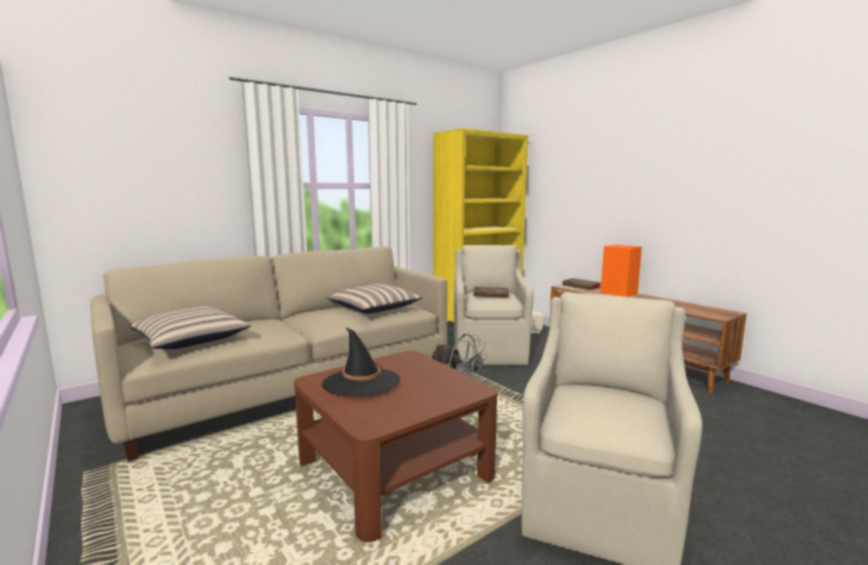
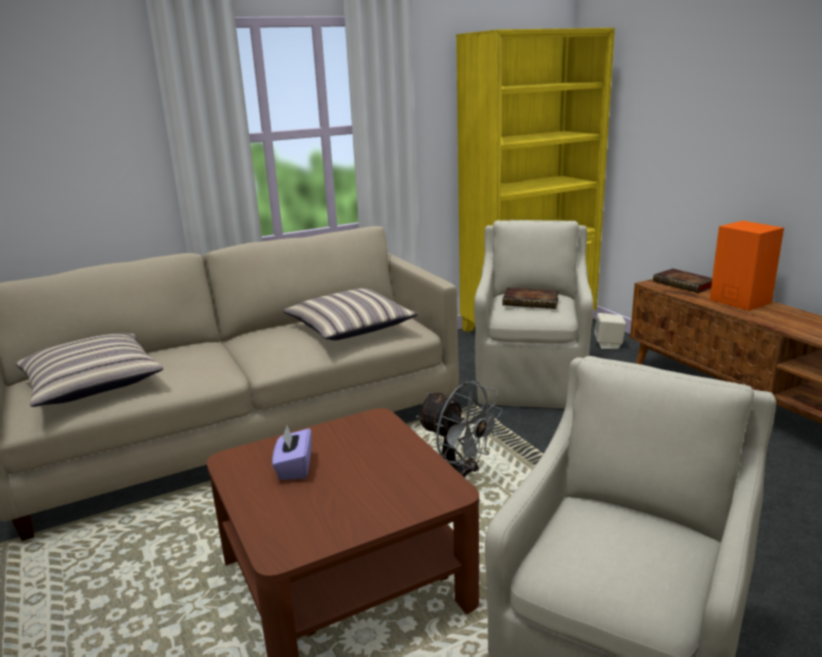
camera: 10 degrees right, 10 degrees up
black hat [322,327,400,396] -> purple tissue box [272,426,312,480]

